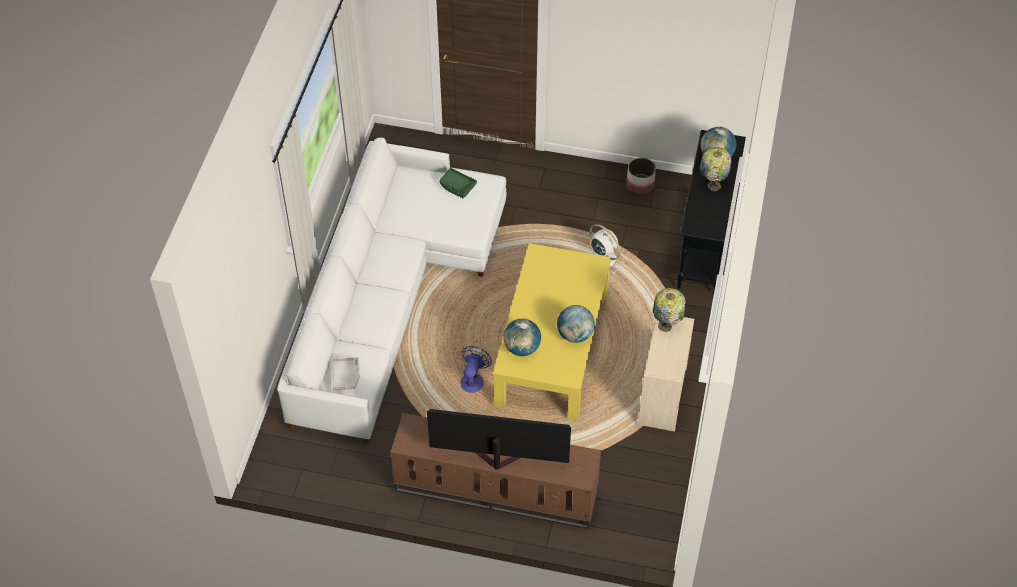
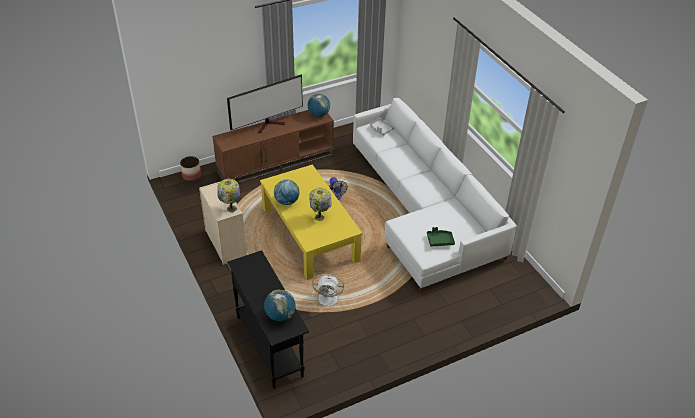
camera: 140 degrees right, 10 degrees down
globe [504,318,541,356] -> globe moved to [307,94,330,117]
planter [626,158,656,194] -> planter moved to [180,156,201,181]
table lamp [700,147,732,191] -> table lamp moved to [309,188,332,221]

